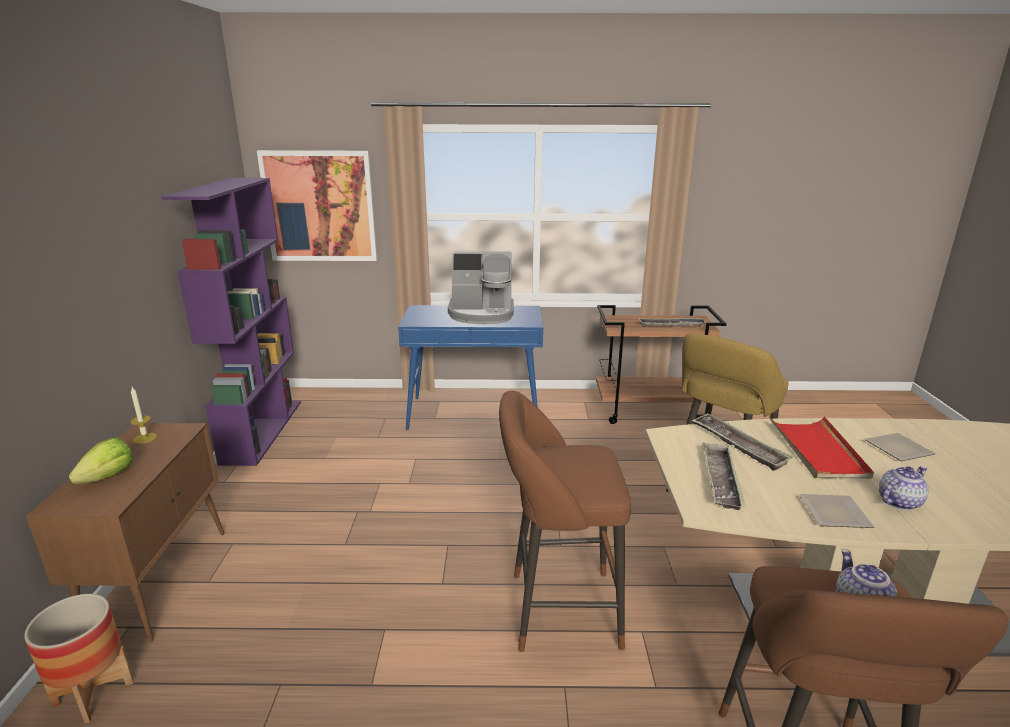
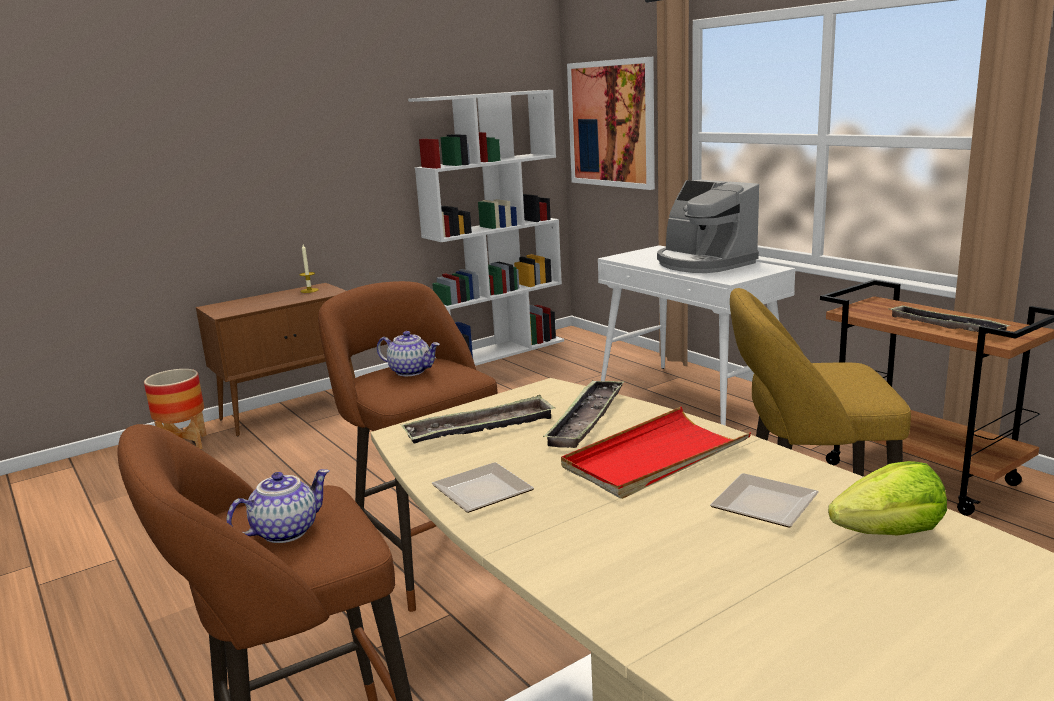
camera: 55 degrees right, 5 degrees down
lettuce [69,437,133,484] -> lettuce moved to [828,461,947,535]
purple bookcase [162,178,301,466] -> white bookcase [408,90,564,366]
blue console table [398,305,543,430] -> white console table [598,245,795,426]
teapot [879,466,929,510] -> teapot moved to [377,331,440,376]

